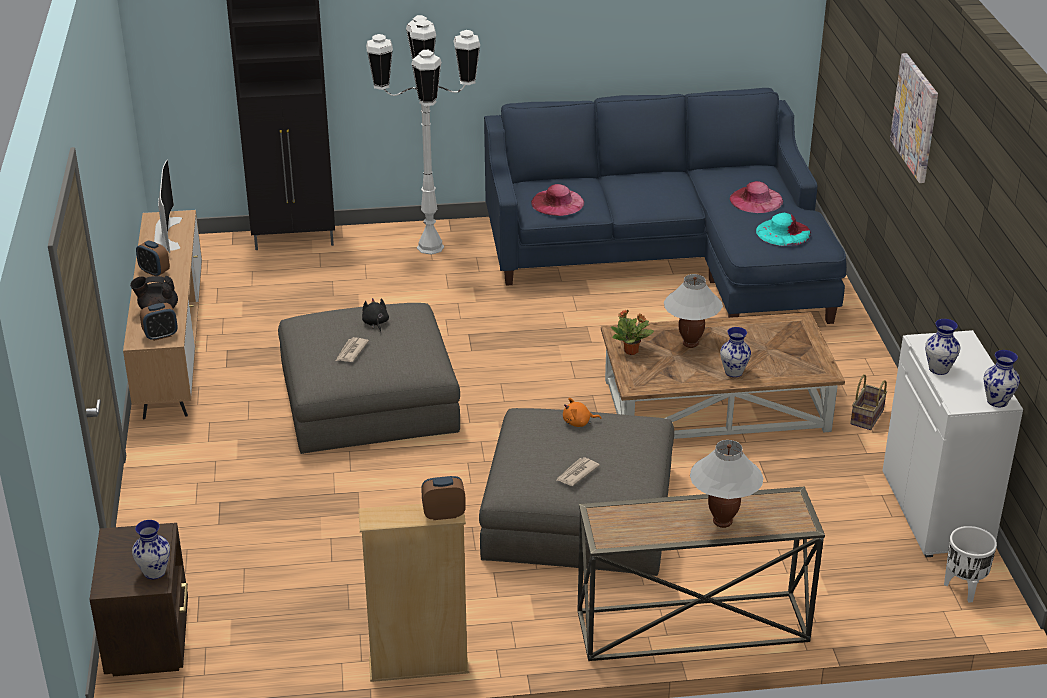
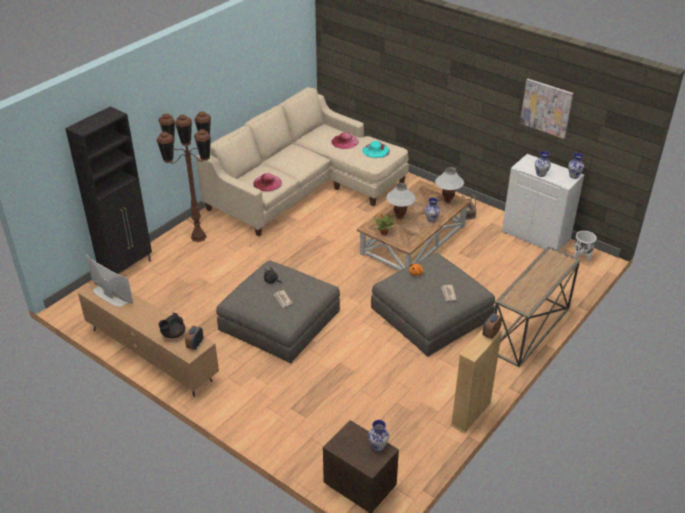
camera: 45 degrees left, 5 degrees up
alarm clock [136,240,170,276] -> none
white floor lamp [366,15,480,255] -> brown floor lamp [157,111,211,242]
blue sofa [484,88,846,324] -> beige sofa [196,87,409,236]
white table lamp [690,440,763,528] -> white table lamp moved to [435,167,464,203]
picture [890,53,938,183] -> picture moved to [520,79,574,139]

